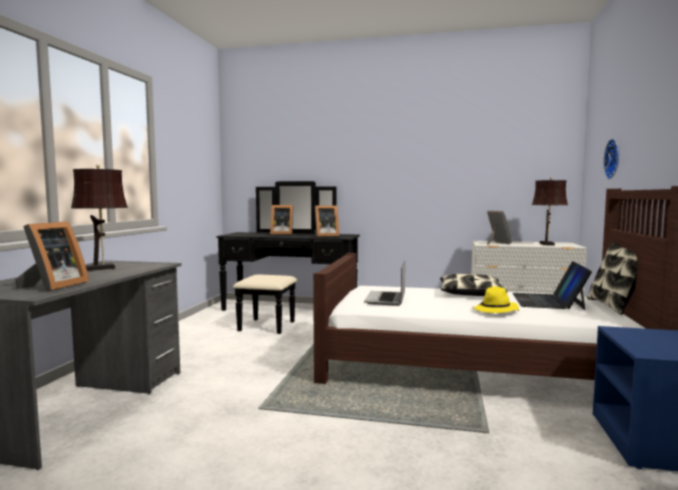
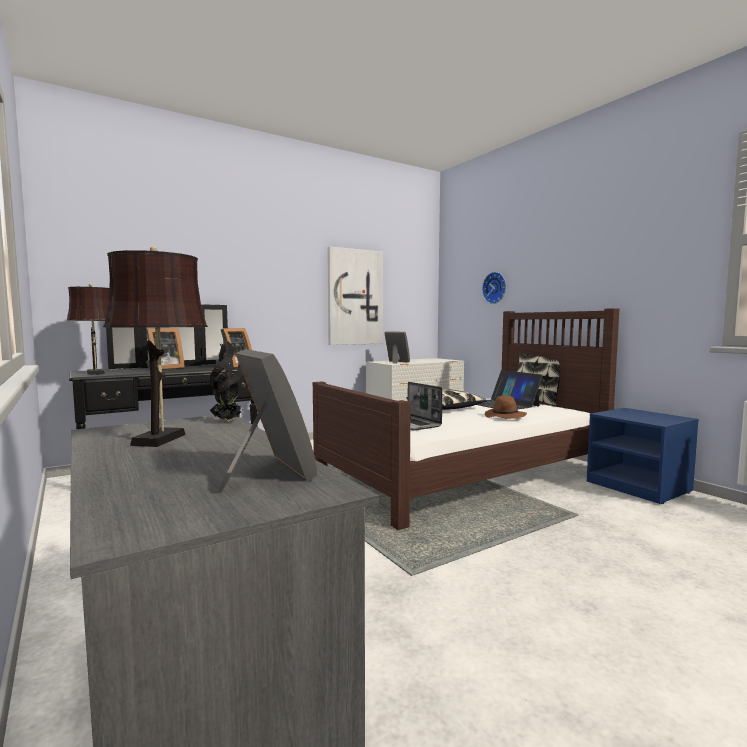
camera: 45 degrees left, 0 degrees up
yellow hat [472,286,519,313] -> brown hat [485,396,527,419]
brown table lamp [532,177,568,245] -> brown table lamp moved to [66,283,109,375]
none -> potted plant [210,341,243,421]
none -> picture [327,246,383,345]

